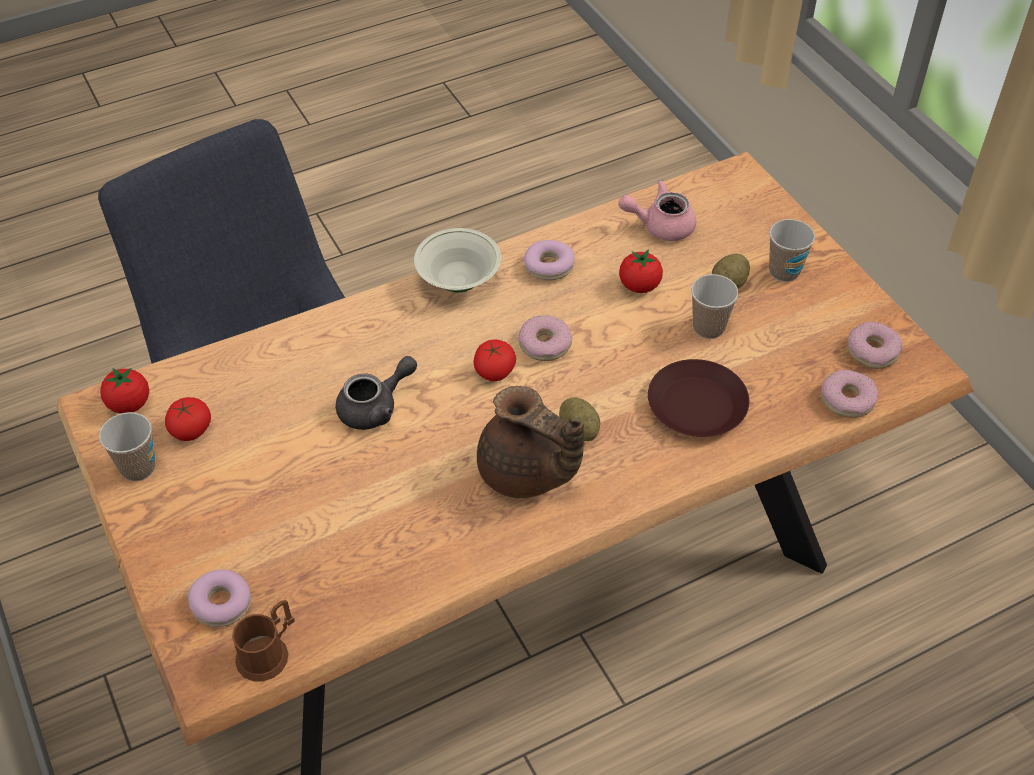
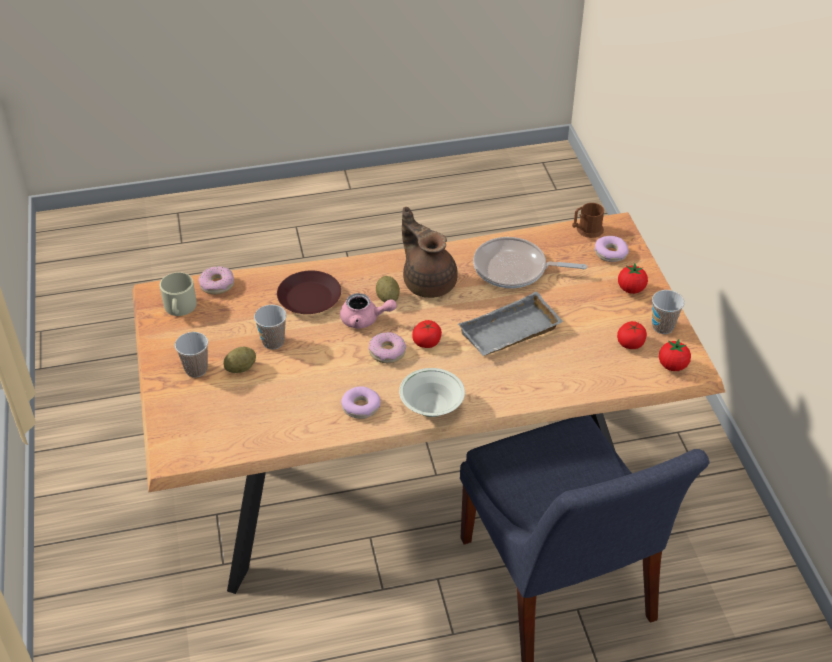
camera: 165 degrees left, 5 degrees down
grey teapot [336,356,417,430] -> grey tray [458,292,563,356]
pink teapot [618,180,696,241] -> pink teapot moved to [340,293,397,329]
tomato [619,249,663,293] -> tomato moved to [618,264,648,294]
donut [847,322,903,369] -> beige mug [160,272,197,316]
none -> frying pan [473,237,587,288]

